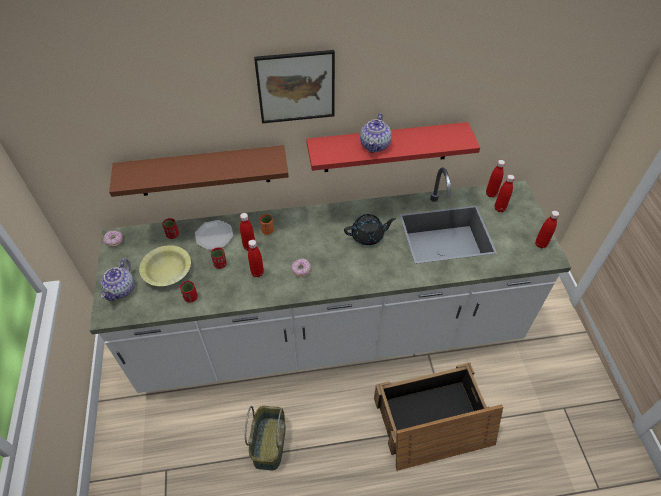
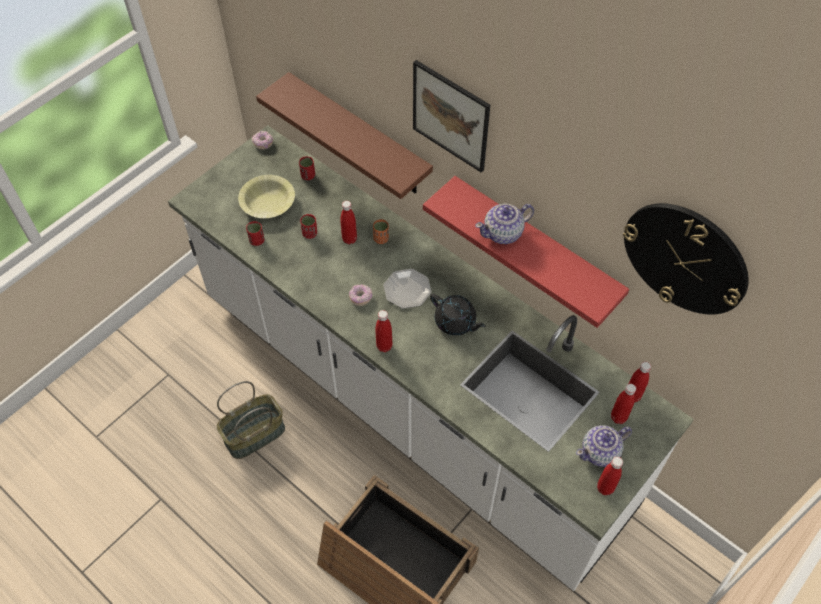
camera: 50 degrees right, 5 degrees up
teapot [101,259,134,301] -> teapot moved to [576,425,632,467]
plate [195,220,233,250] -> plate moved to [383,269,431,309]
red bottle [248,240,264,277] -> red bottle moved to [375,310,392,352]
none -> wall clock [623,203,749,315]

